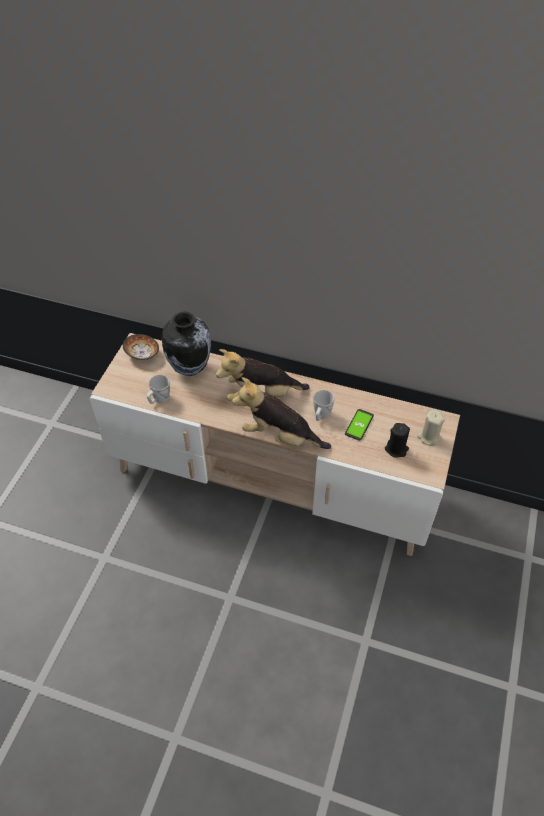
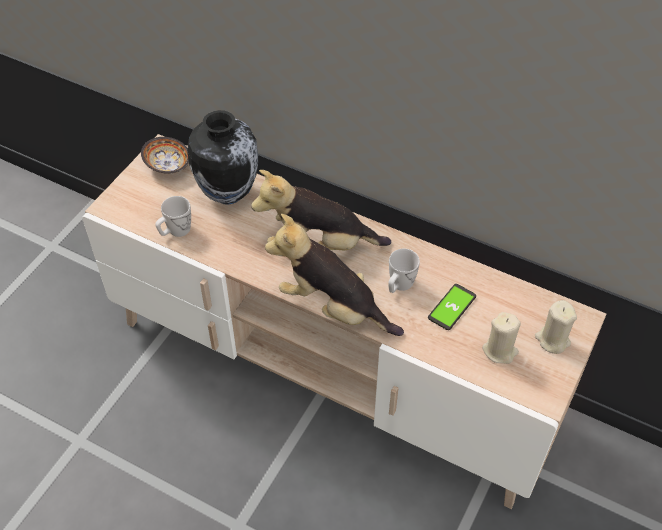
camera: 10 degrees right, 0 degrees up
black candle [385,423,410,458] -> beige candle [482,312,521,364]

